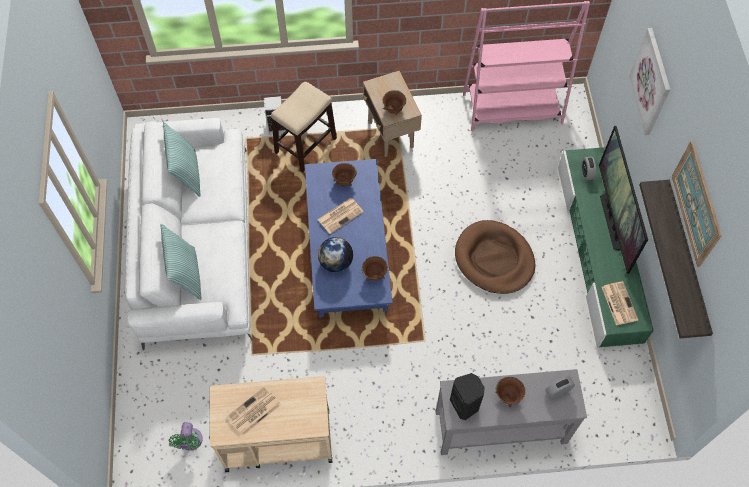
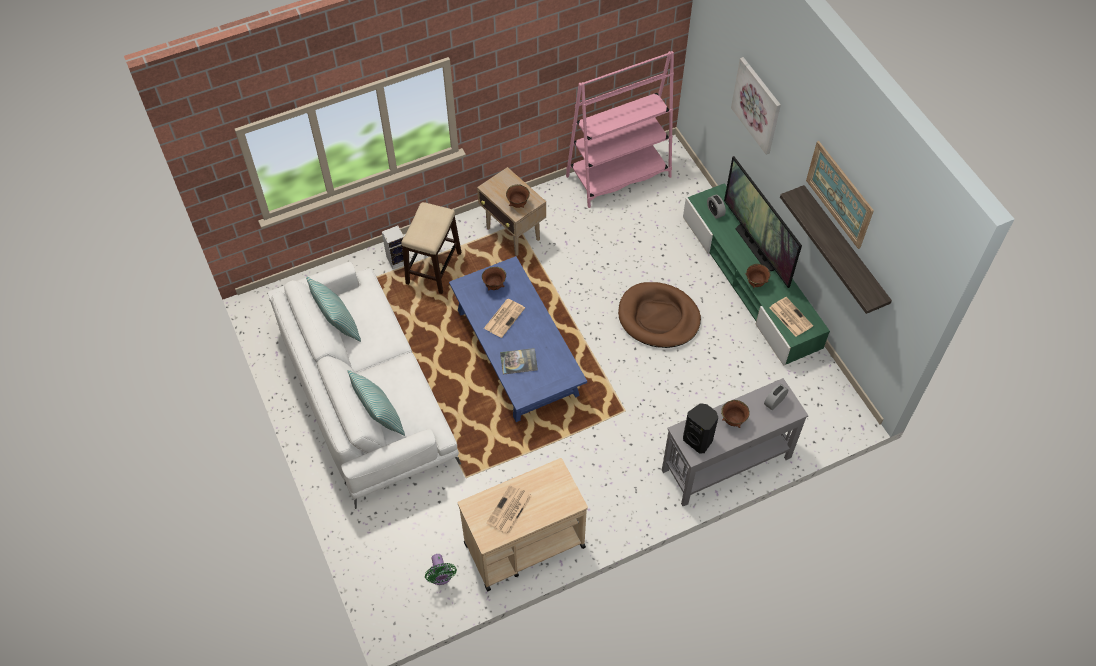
camera: 20 degrees left, 5 degrees down
globe [318,237,353,272] -> book [500,348,538,375]
brown bowl [362,256,388,281] -> brown bowl moved to [745,264,770,288]

